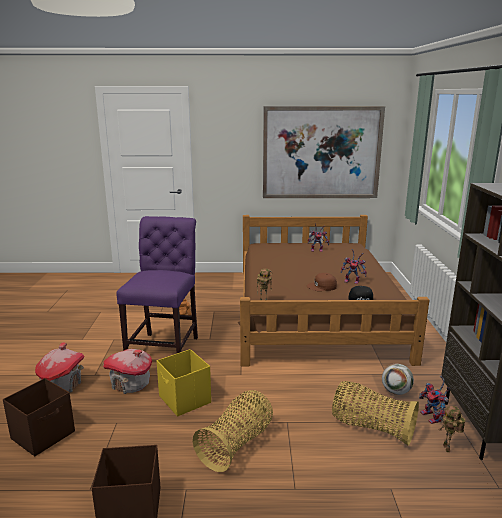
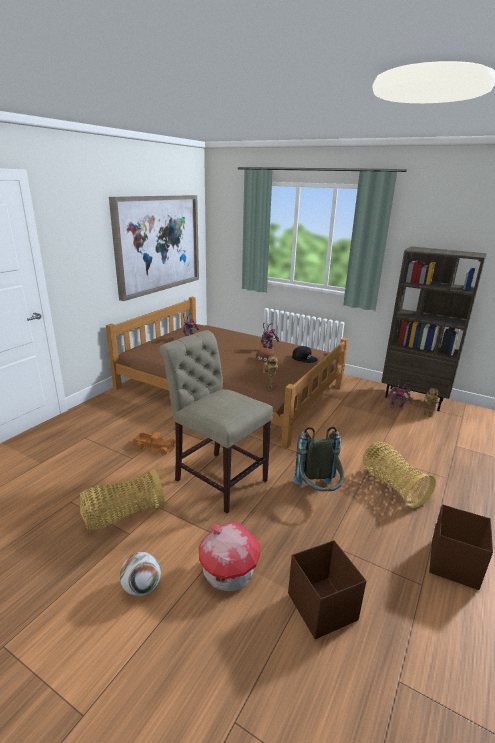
camera: 60 degrees left, 5 degrees up
toy house [103,349,152,394] -> none
purple chair [116,216,198,353] -> beige chair [159,330,273,513]
yellow storage box [156,349,211,417] -> grey backpack [292,427,344,491]
basket [332,381,419,446] -> basket moved to [80,469,165,530]
football [382,364,414,395] -> football moved to [120,552,161,596]

